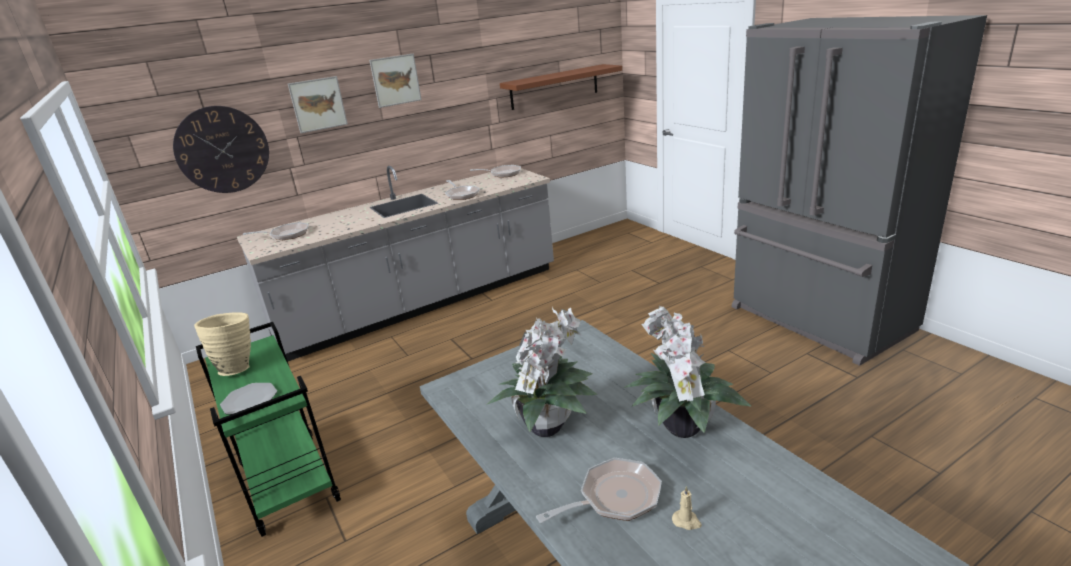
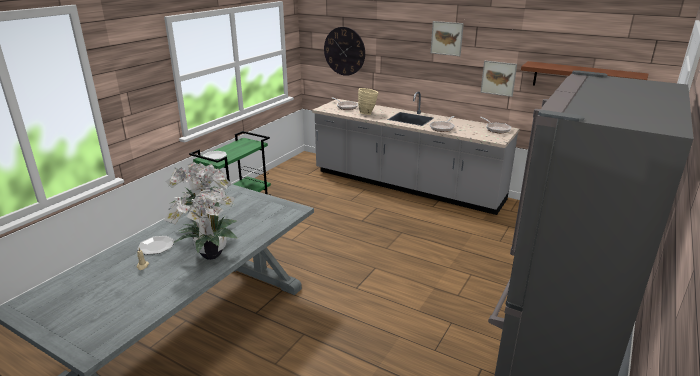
camera: 60 degrees right, 0 degrees up
beige vase [194,312,251,376] -> beige vase moved to [358,88,379,115]
picture [288,76,348,133] -> picture moved to [480,61,517,97]
frying pan [536,458,662,523] -> plate [137,236,175,255]

